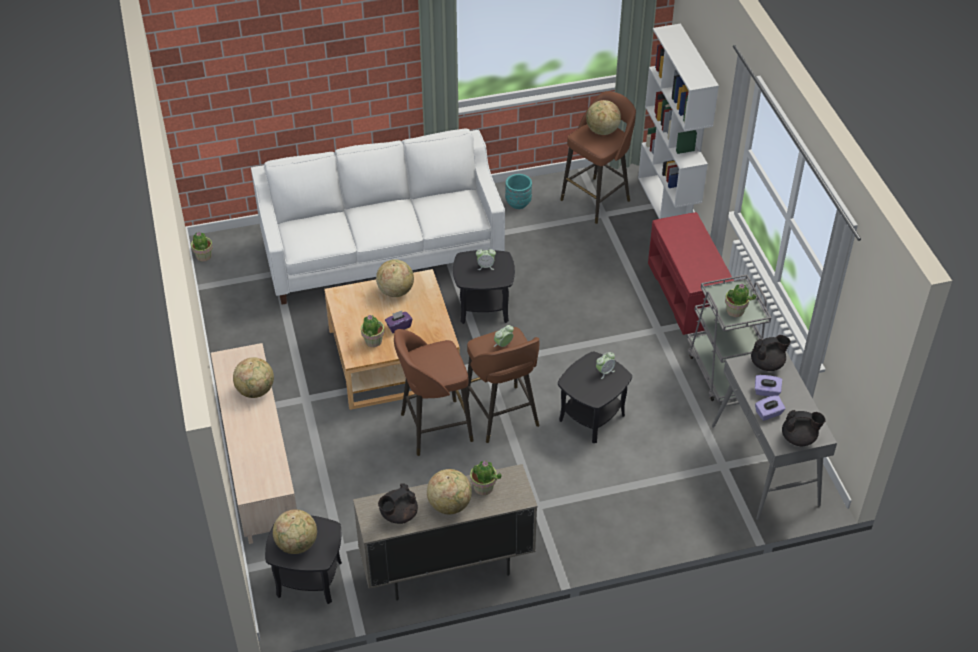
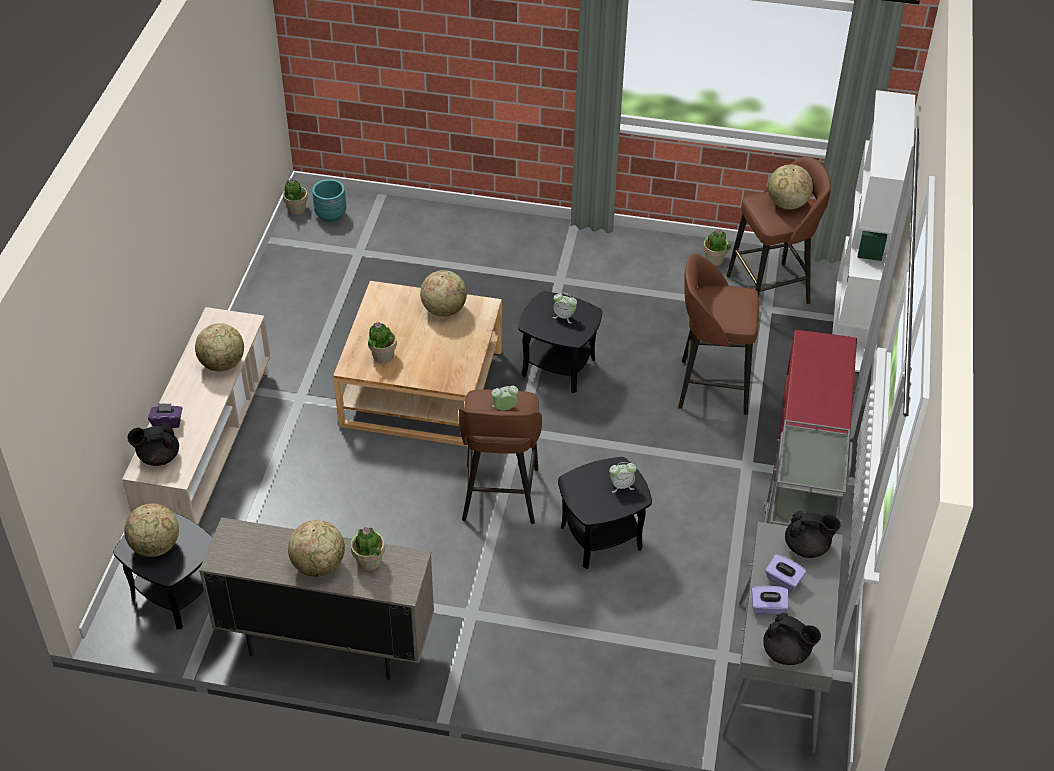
camera: 25 degrees right, 0 degrees up
white sofa [251,128,505,304] -> none
black teapot [378,483,418,524] -> black teapot moved to [127,423,179,466]
purple tissue box [385,311,412,333] -> purple tissue box moved to [148,403,182,428]
brown stool [394,329,474,456] -> brown stool moved to [678,254,759,415]
turquoise planter [505,174,532,209] -> turquoise planter moved to [312,179,346,222]
potted plant [725,284,756,317] -> potted plant moved to [703,229,731,266]

